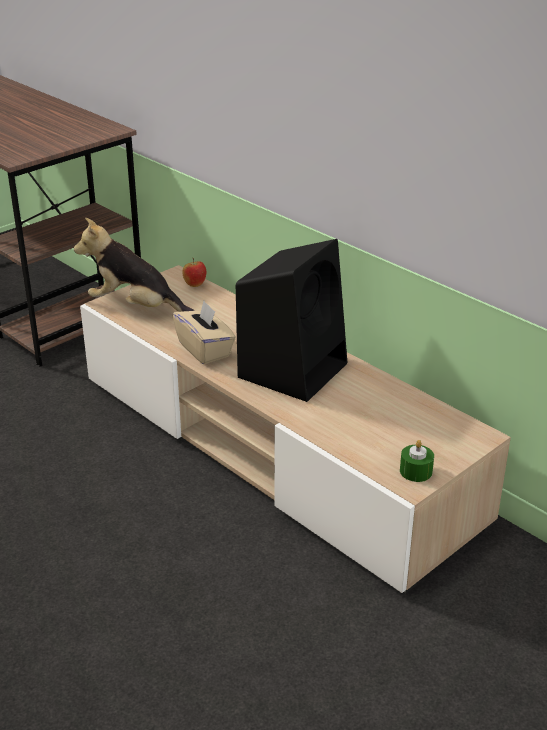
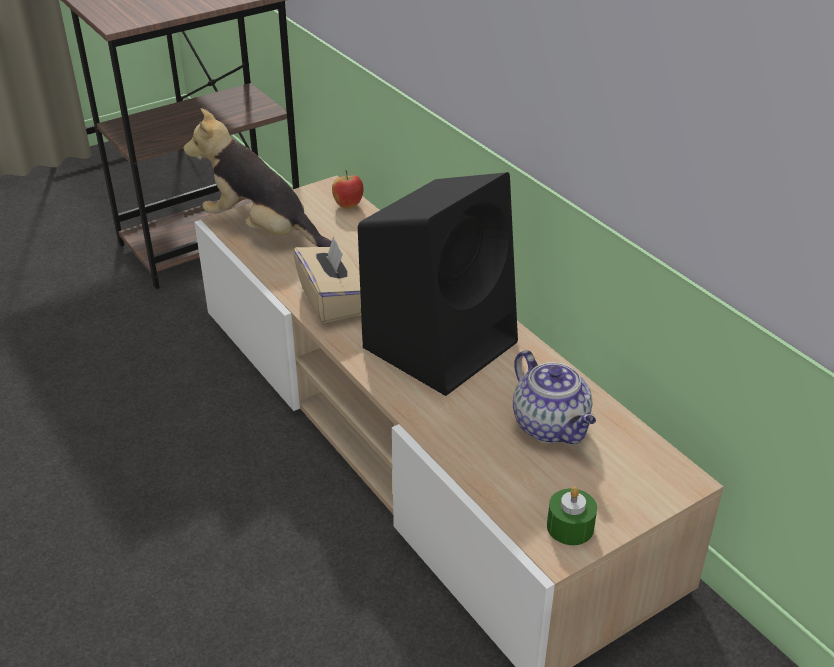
camera: 10 degrees right, 5 degrees up
none -> teapot [513,350,596,444]

